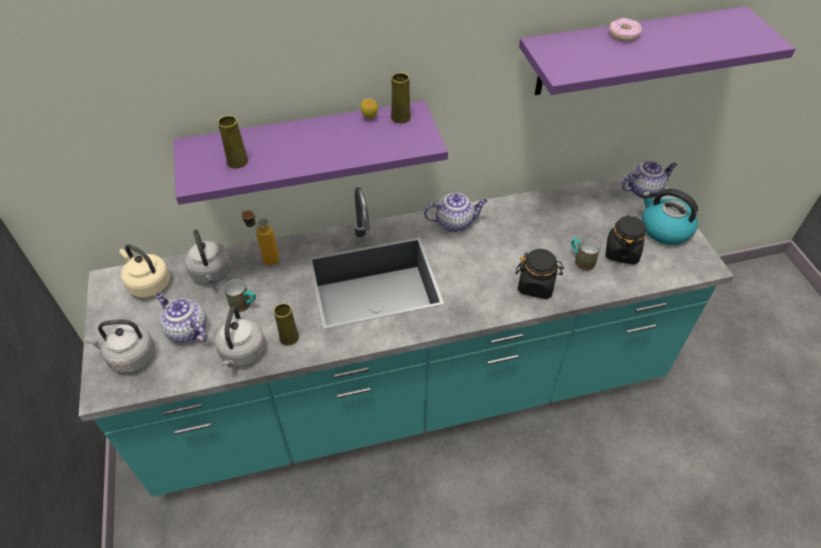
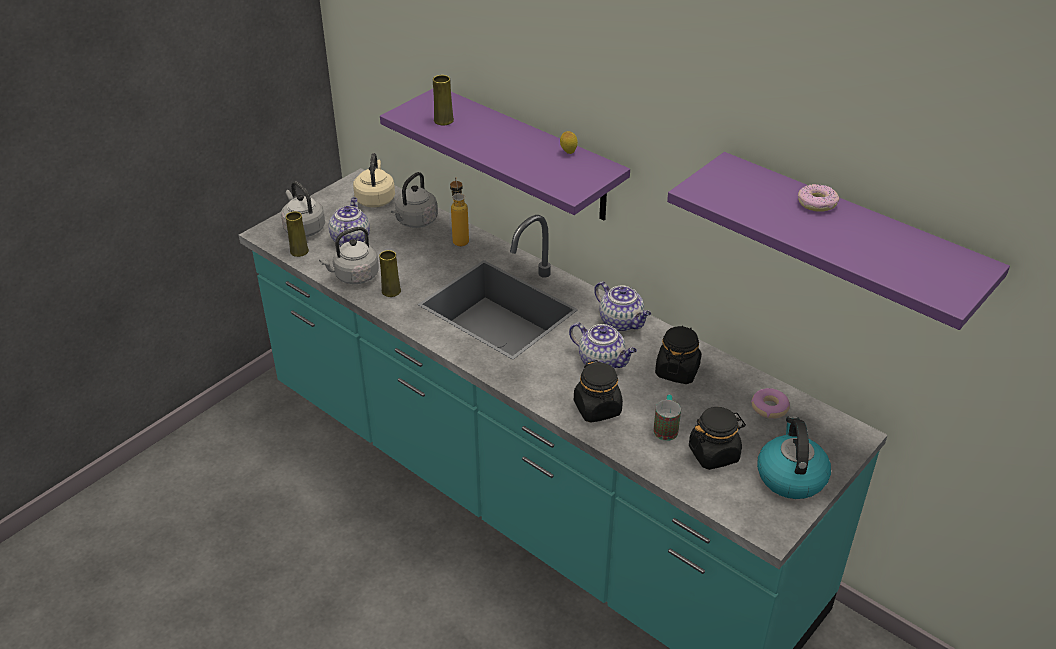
camera: 55 degrees right, 10 degrees down
mug [224,279,256,312] -> none
yellow vase [391,72,411,123] -> yellow vase moved to [286,212,309,257]
teapot [621,160,677,198] -> teapot moved to [569,322,637,368]
none -> black jar [655,325,701,384]
none -> donut [751,388,790,419]

